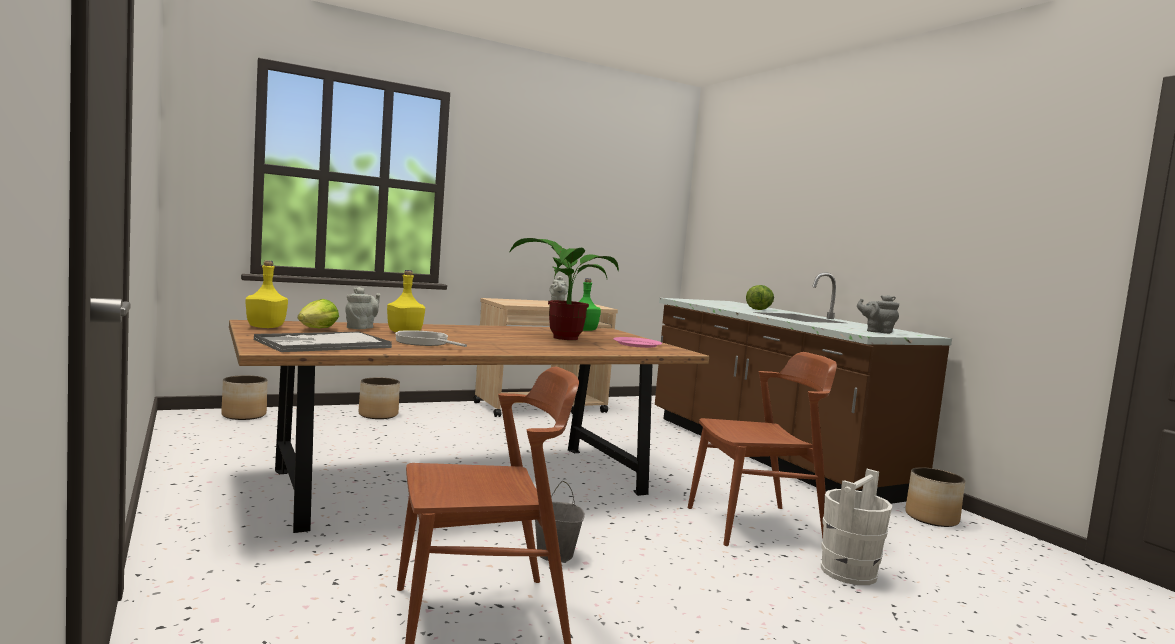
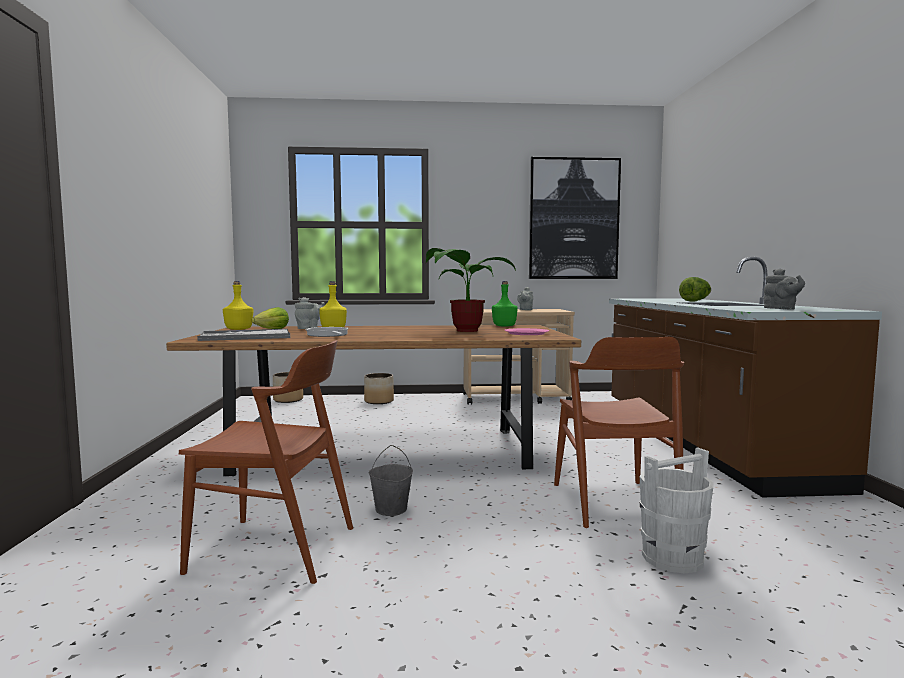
camera: 25 degrees right, 0 degrees up
brown chair [688,352,837,546] -> brown chair turned 75 degrees clockwise [554,337,684,528]
grey teapot [857,295,899,334] -> grey teapot turned 150 degrees counterclockwise [763,269,805,310]
planter [905,467,965,527] -> none
none -> picture [529,157,621,279]

